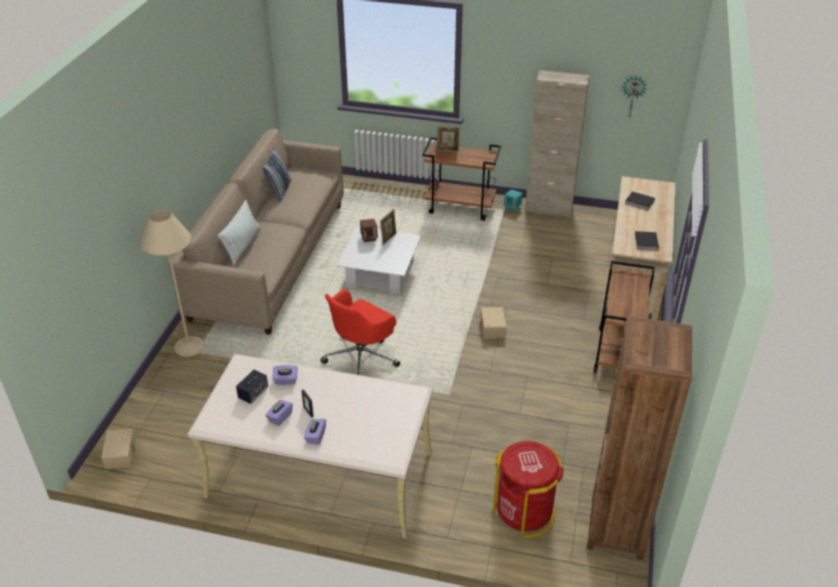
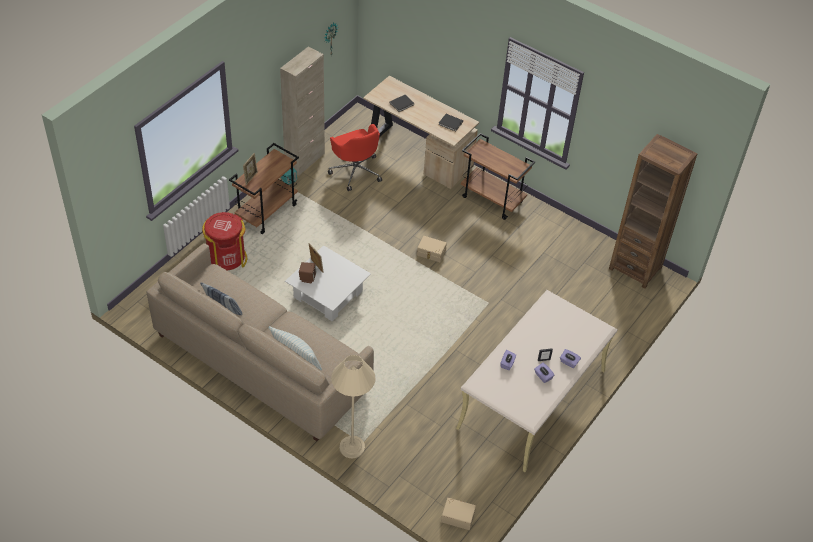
camera: 70 degrees left, 10 degrees up
speaker [236,370,268,404] -> none
red office chair [321,289,400,375] -> red office chair moved to [328,124,382,191]
red trash can [493,441,564,538] -> red trash can moved to [202,212,247,270]

